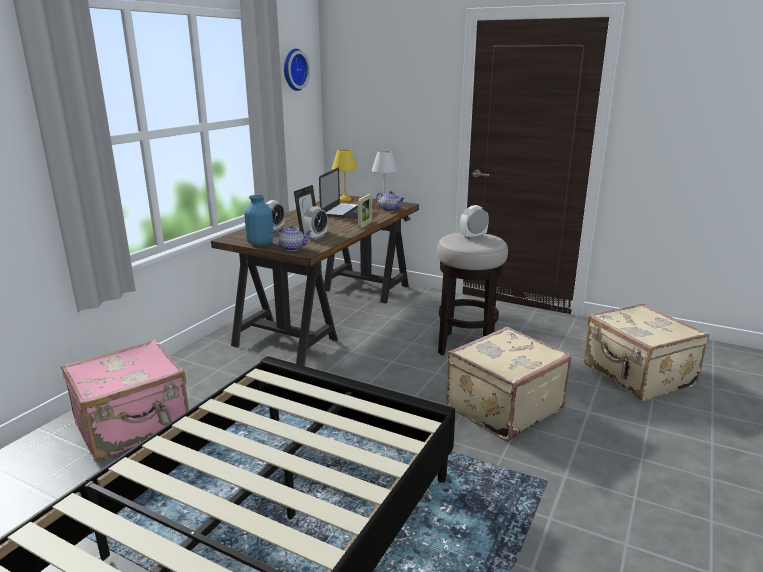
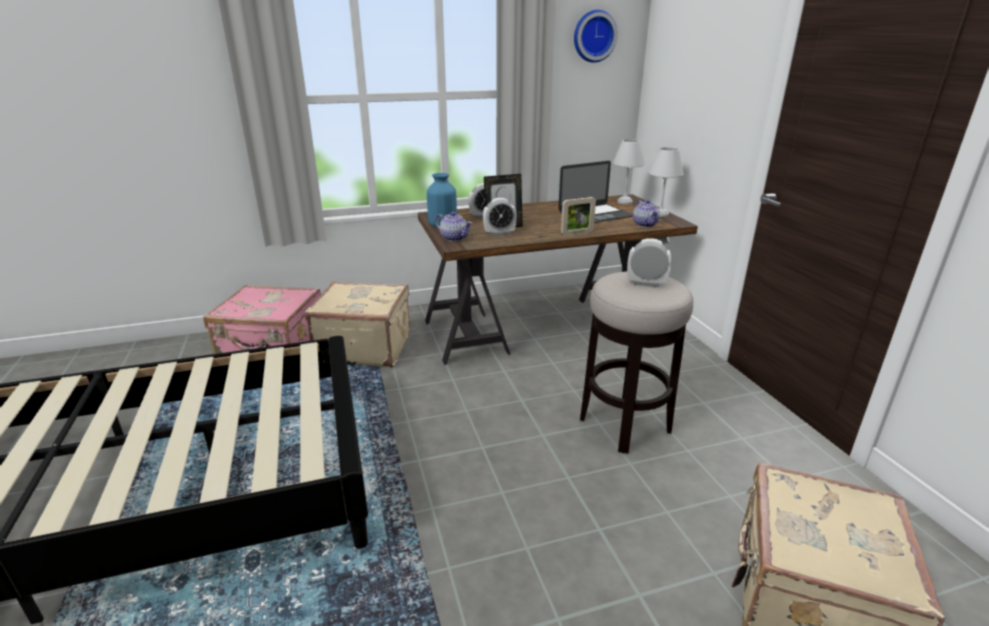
camera: 45 degrees right, 5 degrees up
yellow table lamp [332,149,357,201] -> white table lamp [613,139,645,204]
beige suitcase [446,327,572,441] -> beige suitcase moved to [305,282,410,368]

